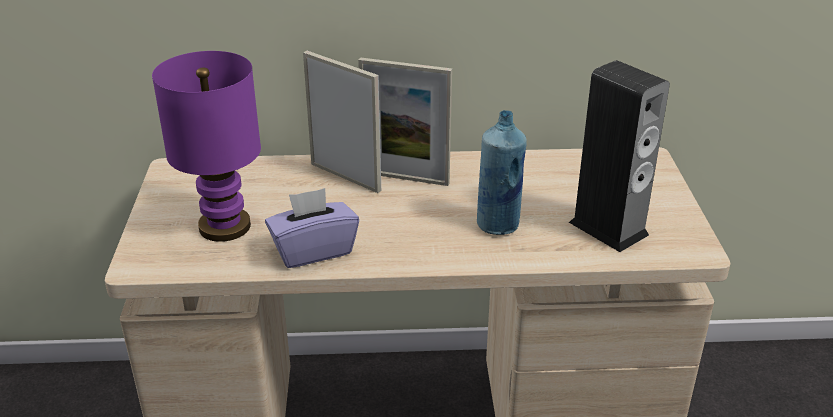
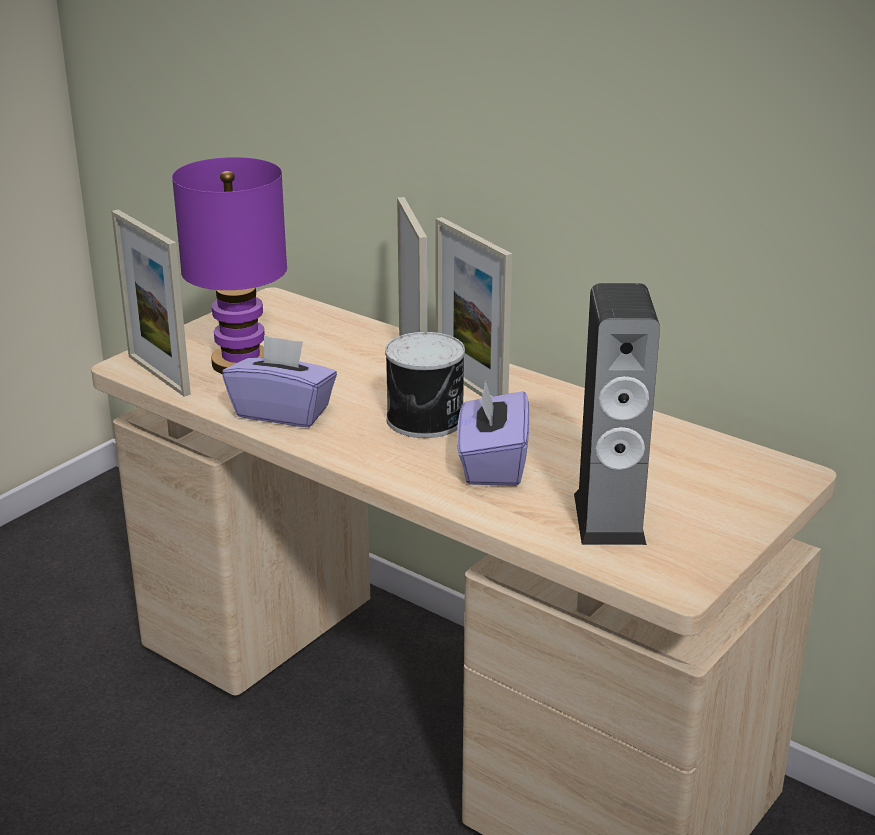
camera: 40 degrees right, 5 degrees down
blue bottle [477,110,527,235] -> purple tissue box [457,380,529,486]
none -> picture frame [111,210,191,397]
none -> can [385,332,465,438]

